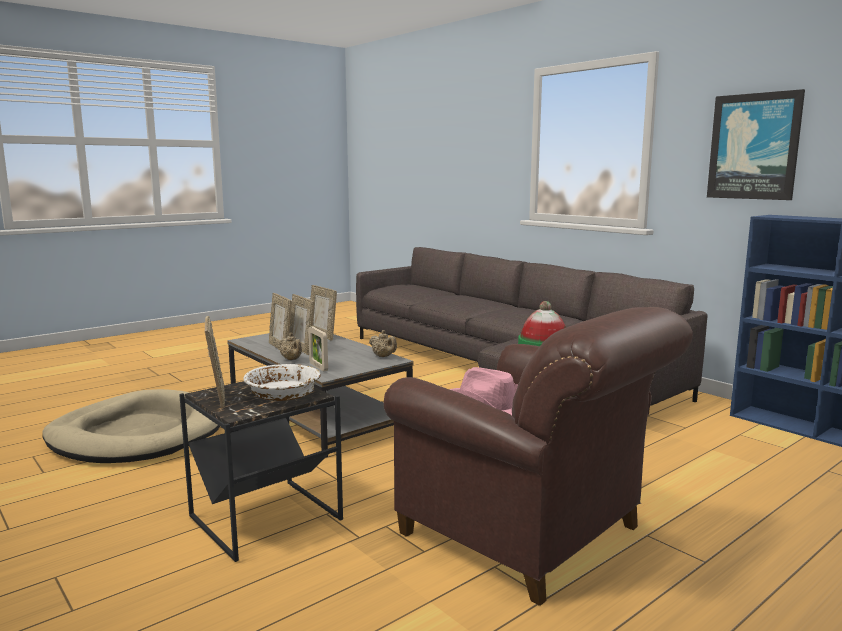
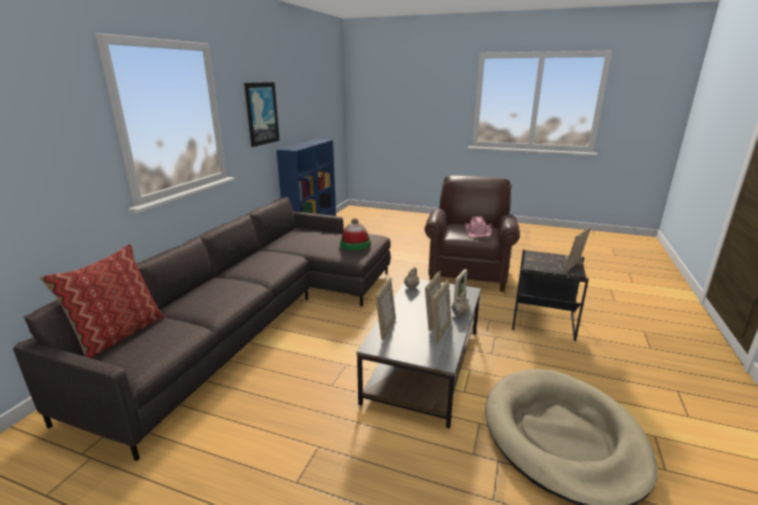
camera: 120 degrees left, 10 degrees up
white bowl [243,364,321,401] -> none
none -> pillow [40,244,164,359]

